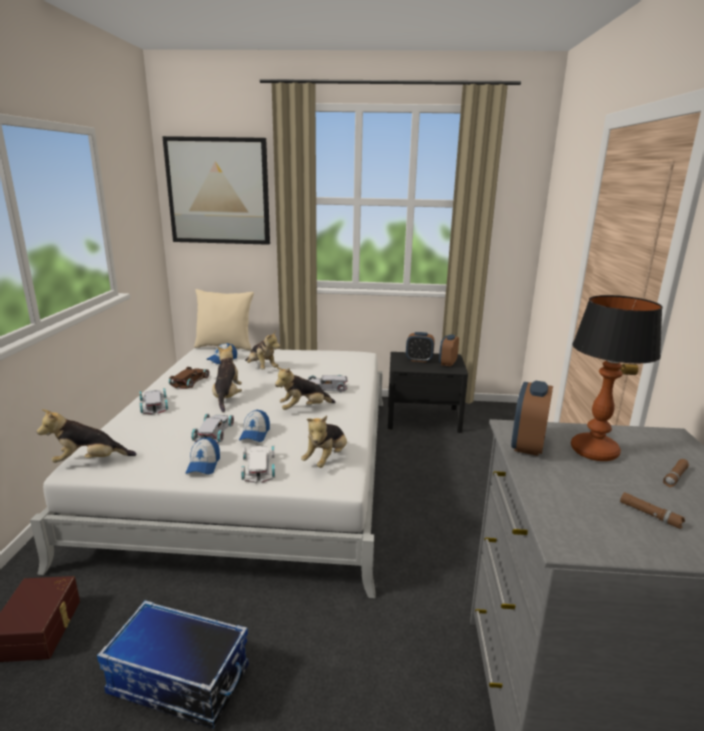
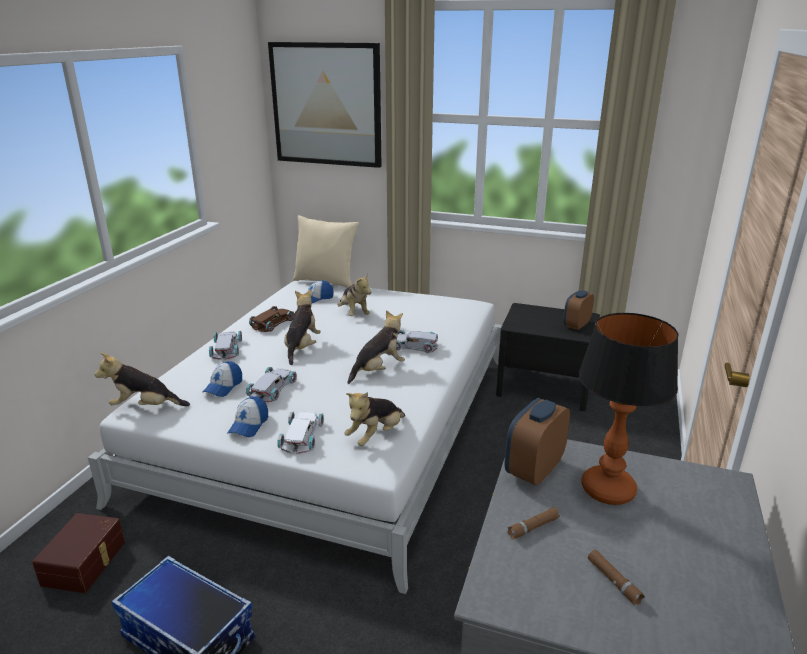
camera: 15 degrees right, 5 degrees up
cap [239,410,270,442] -> cap moved to [202,361,242,397]
plush toy [275,367,336,410] -> plush toy turned 150 degrees clockwise [348,310,405,384]
alarm clock [406,332,435,362] -> none
brown flashlight [663,459,689,487] -> brown flashlight moved to [507,507,560,540]

